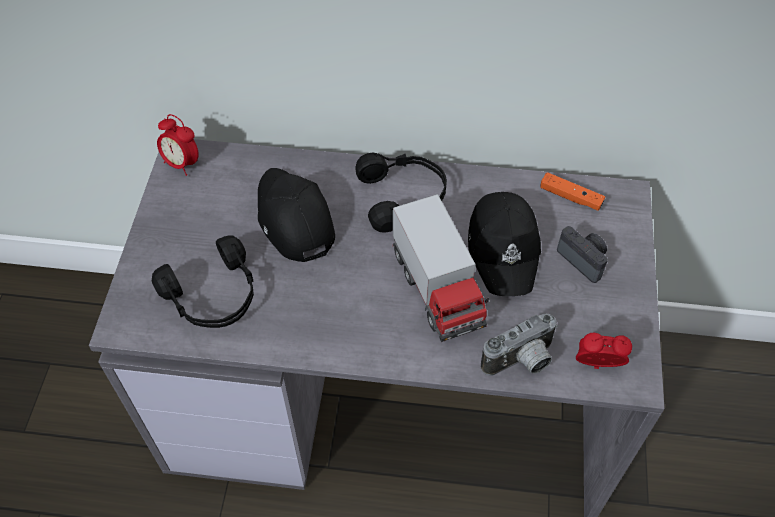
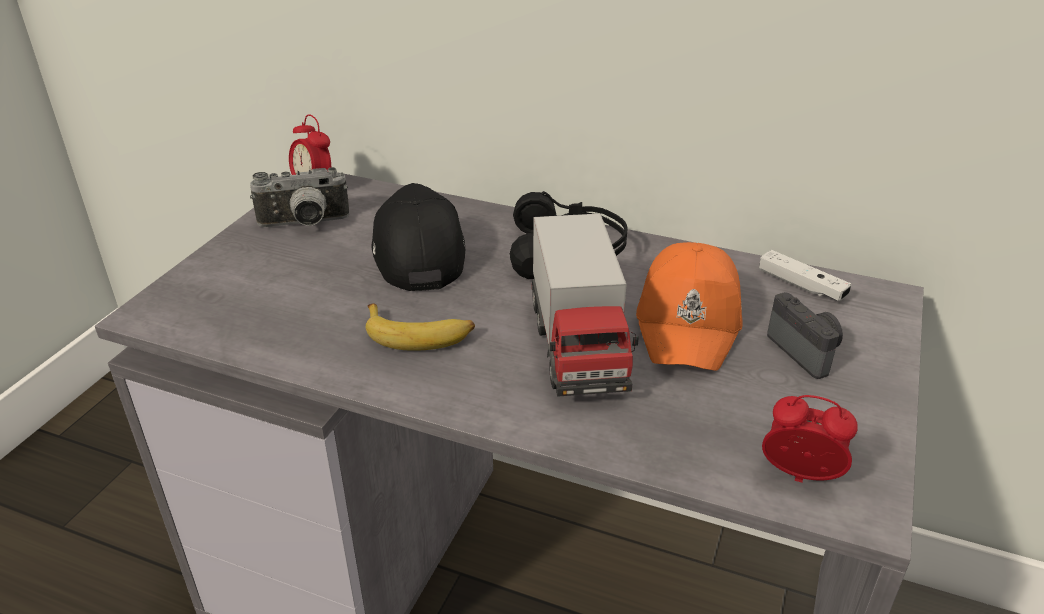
camera: 15 degrees right, 20 degrees down
black headphones [152,235,254,328] -> none
black cap [468,192,541,296] -> orange cap [636,242,743,371]
camera [481,314,558,376] -> camera moved to [250,167,349,227]
orange game controller [540,172,605,211] -> white game controller [759,250,851,301]
none -> banana [366,303,475,351]

